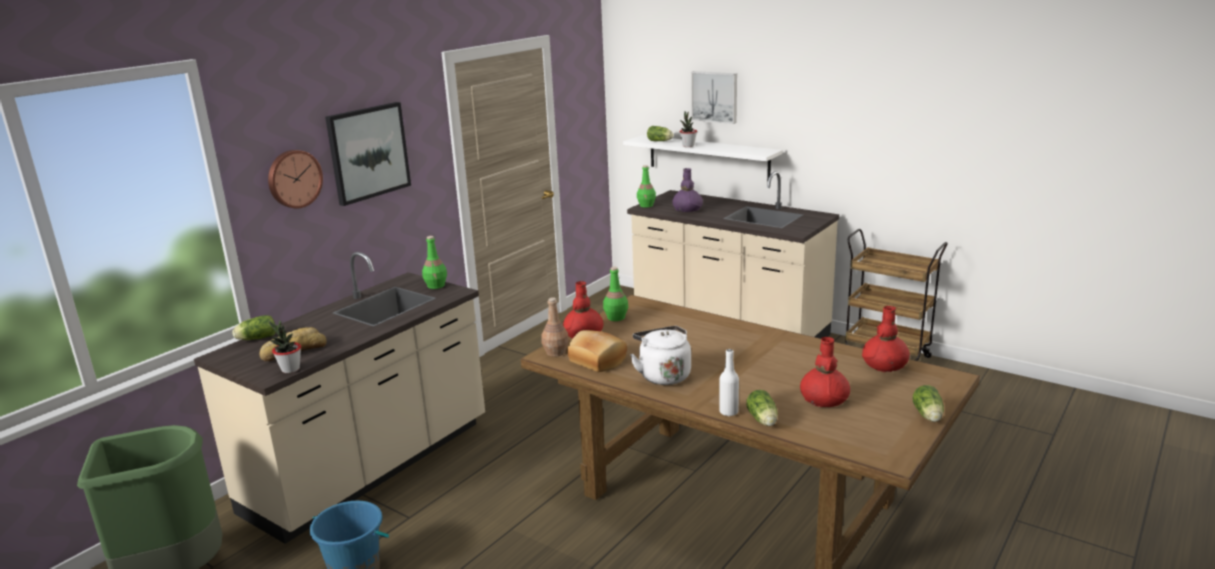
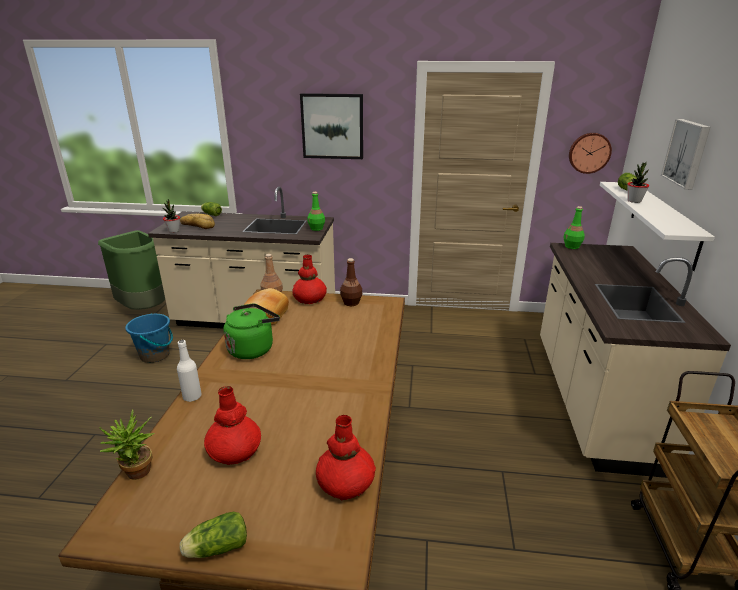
camera: 60 degrees right, 5 degrees up
wall clock [268,150,323,208] -> wall clock moved to [569,133,612,174]
green bottle [603,267,628,321] -> brown bottle [340,258,362,306]
white kettle [630,326,691,385] -> green kettle [224,303,280,359]
purple vase [672,168,703,212] -> none
lettuce [746,390,778,426] -> none
none -> potted plant [99,410,155,480]

